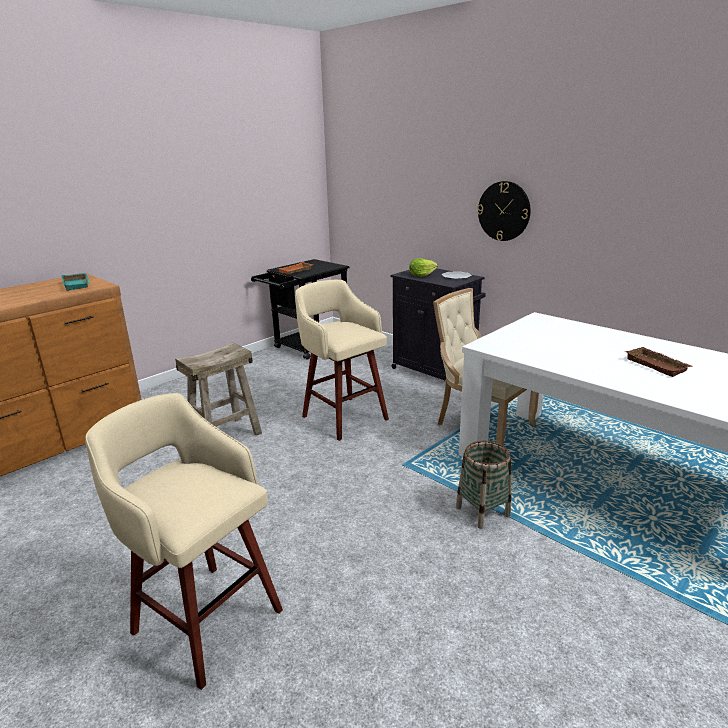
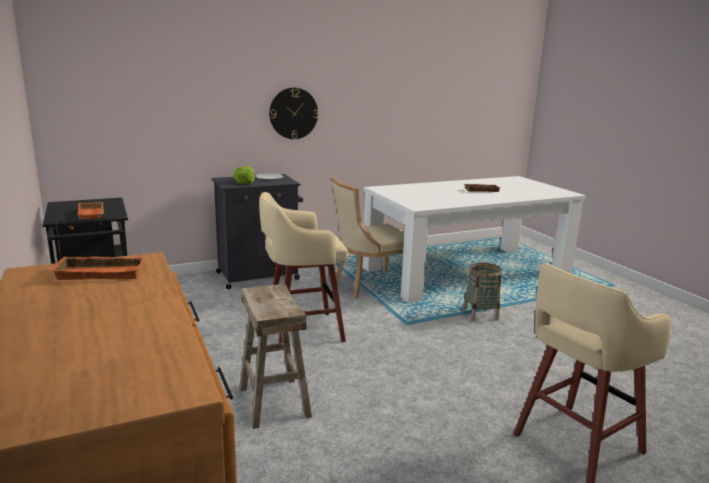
camera: 70 degrees left, 5 degrees down
turquoise tray [61,273,90,291] -> orange tray [49,256,146,280]

